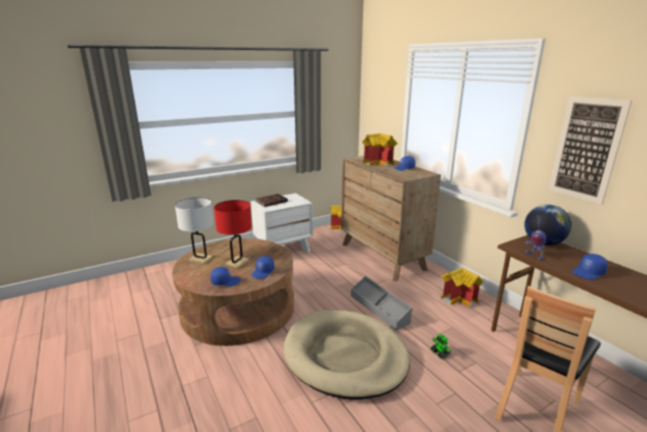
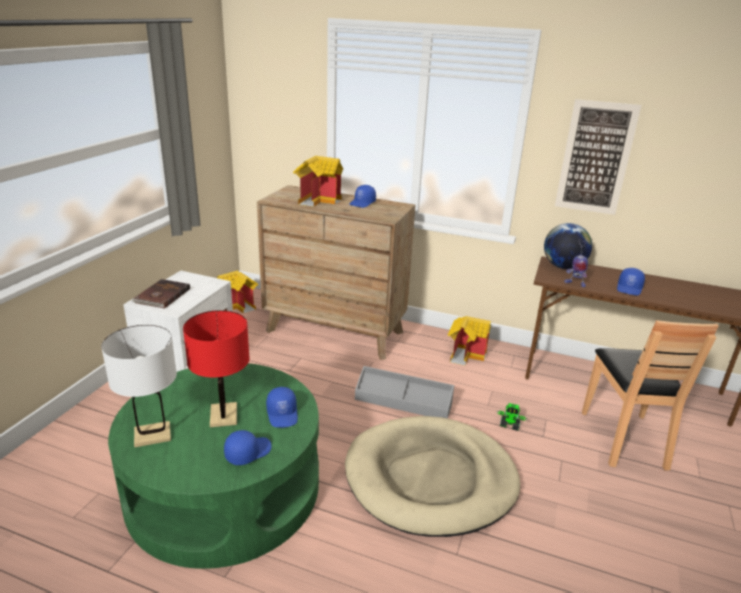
camera: 40 degrees left, 5 degrees up
brown coffee table [172,238,294,346] -> green coffee table [108,363,319,569]

